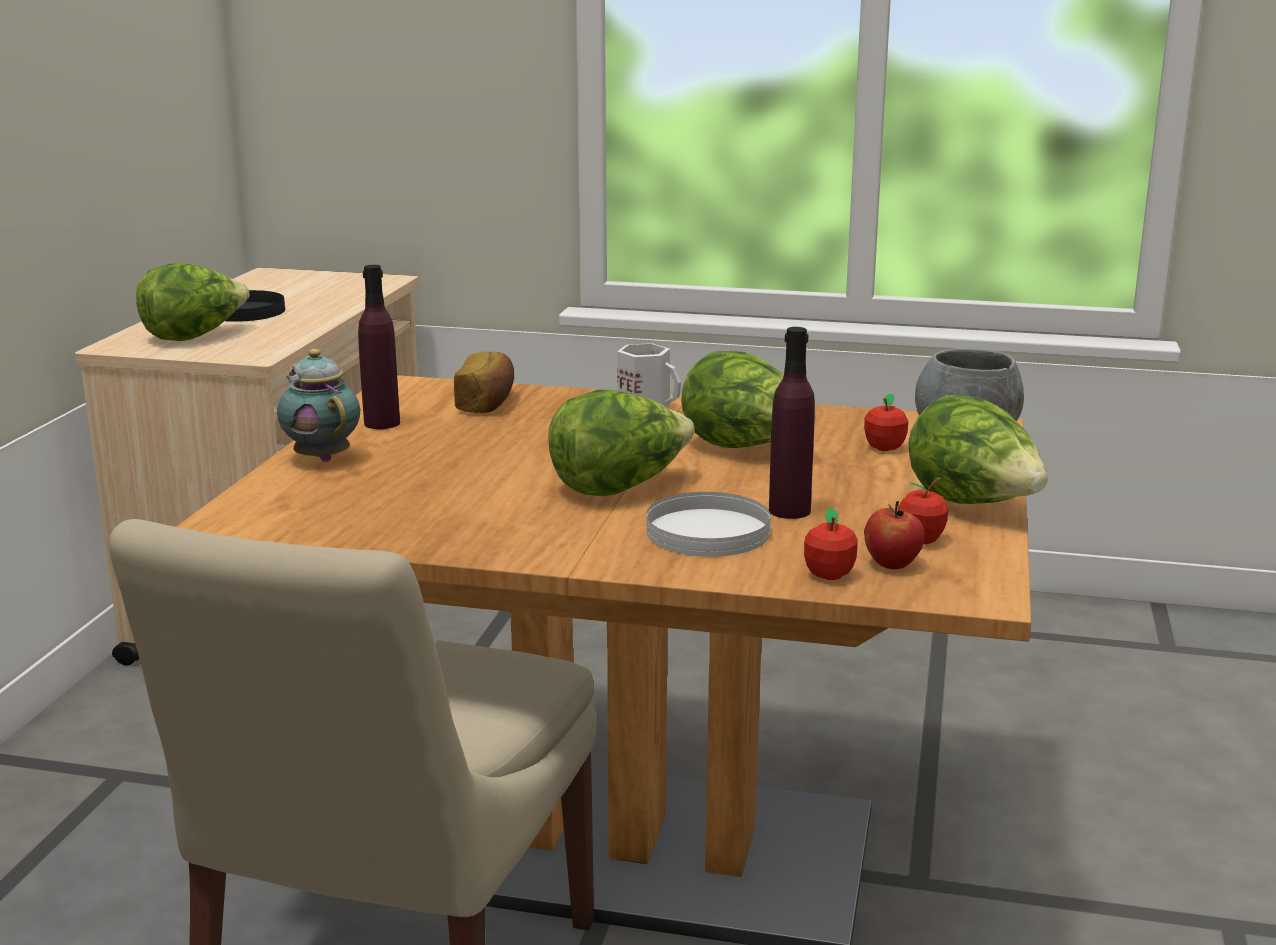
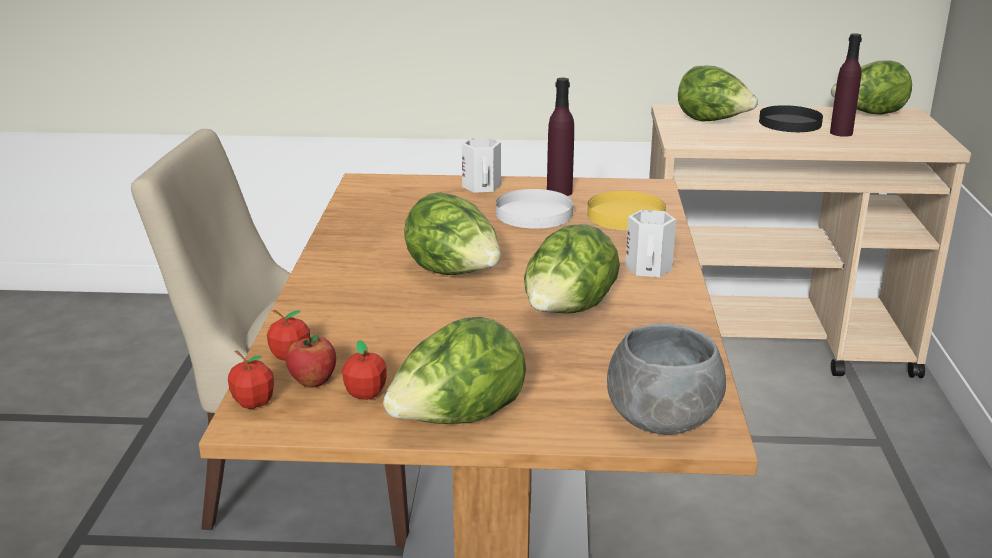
camera: 80 degrees right, 5 degrees up
teapot [277,349,360,462] -> white mug [462,138,501,193]
bread [454,351,514,413] -> yellow plate [587,191,666,231]
white plate [646,492,771,557] -> white plate moved to [496,189,573,229]
purple bottle [769,327,815,519] -> purple bottle moved to [830,33,862,137]
apple [864,394,908,451] -> apple moved to [228,350,274,409]
none -> lettuce [831,61,912,114]

